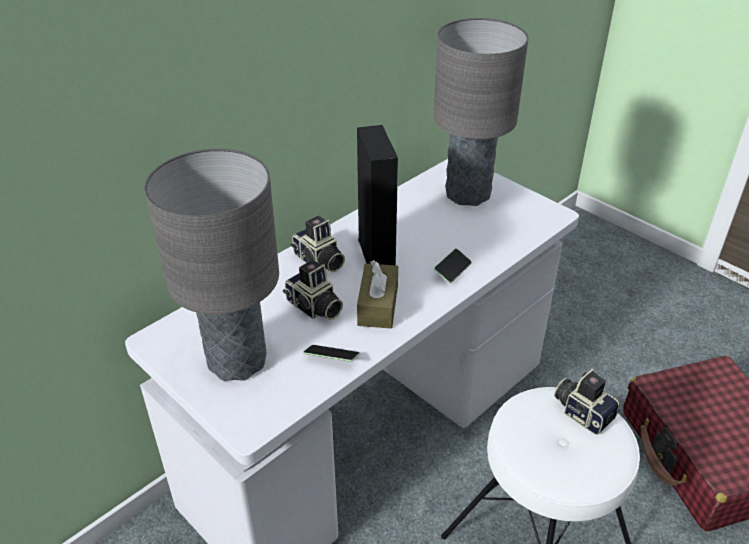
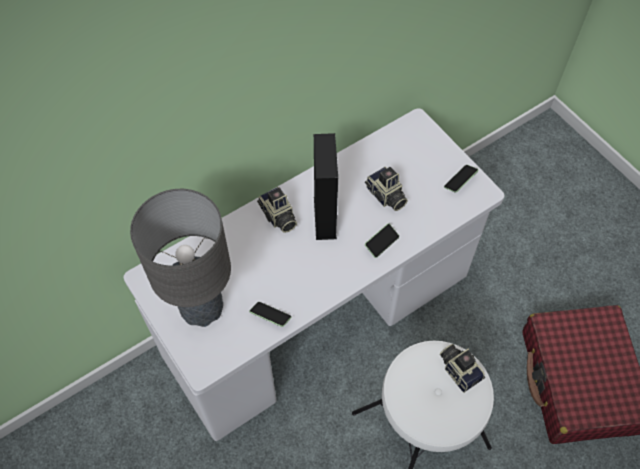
camera: 10 degrees right, 20 degrees up
camera [283,260,343,320] -> camera moved to [365,167,408,211]
brown tissue box [357,260,398,329] -> none
grey table lamp [433,18,529,206] -> none
none -> phone [444,165,479,193]

